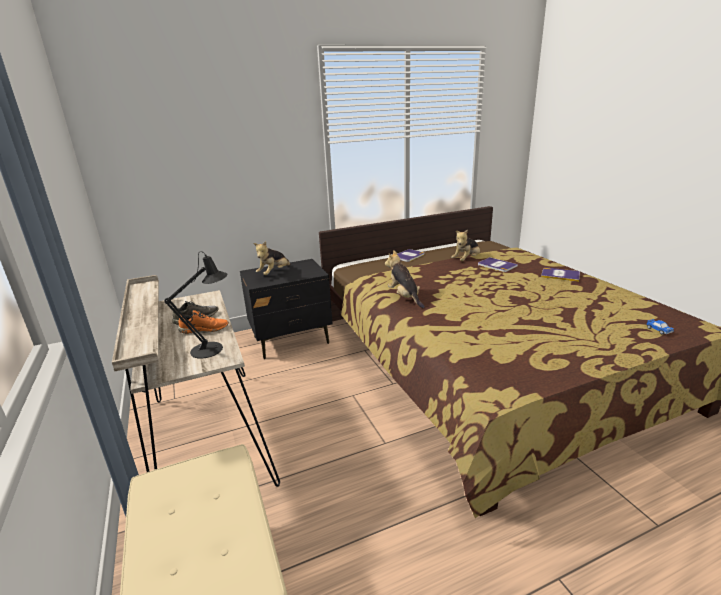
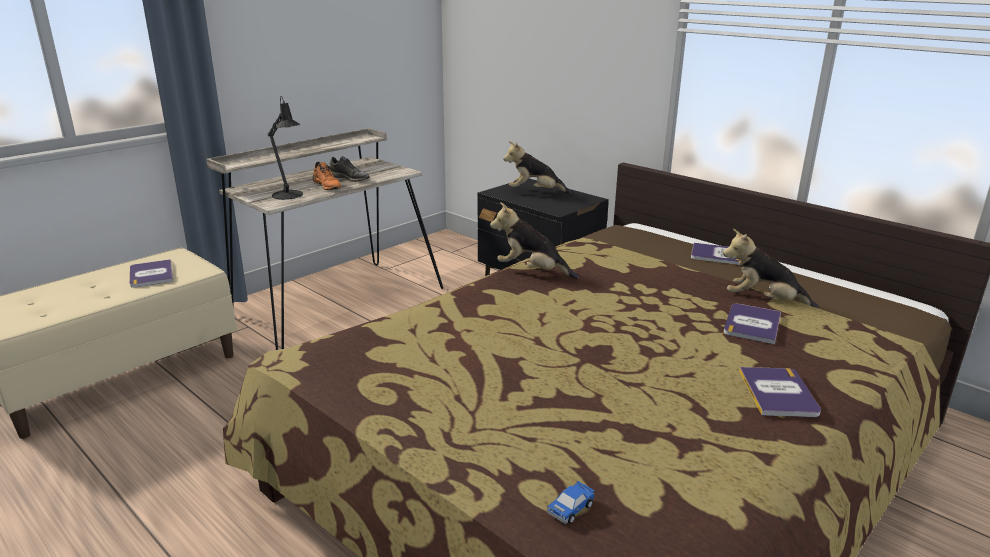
camera: 65 degrees right, 0 degrees up
plush toy [385,250,425,308] -> plush toy turned 105 degrees counterclockwise [490,202,579,279]
none -> book [130,259,173,288]

